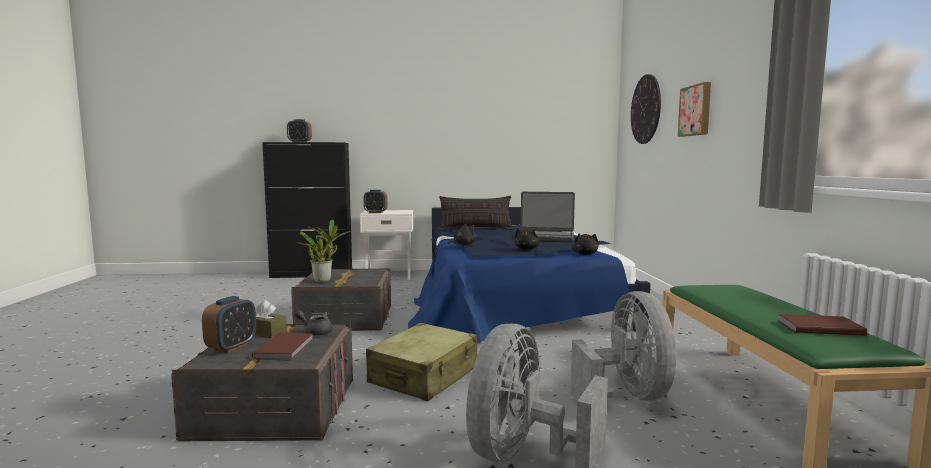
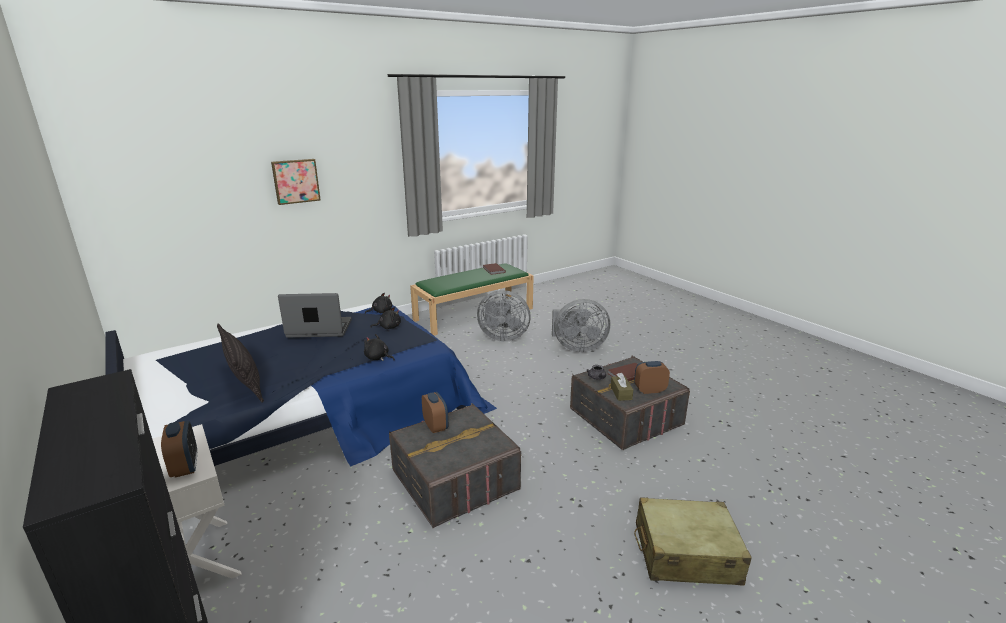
camera: 120 degrees left, 15 degrees up
alarm clock [287,119,312,142] -> alarm clock moved to [422,392,448,433]
potted plant [296,220,351,283] -> none
beige suitcase [366,323,477,401] -> beige suitcase moved to [634,497,752,586]
laptop [521,192,575,241] -> laptop turned 75 degrees counterclockwise [278,293,352,338]
grey fan [571,291,676,401] -> grey fan turned 135 degrees counterclockwise [477,290,531,342]
wall clock [631,74,661,144] -> none

